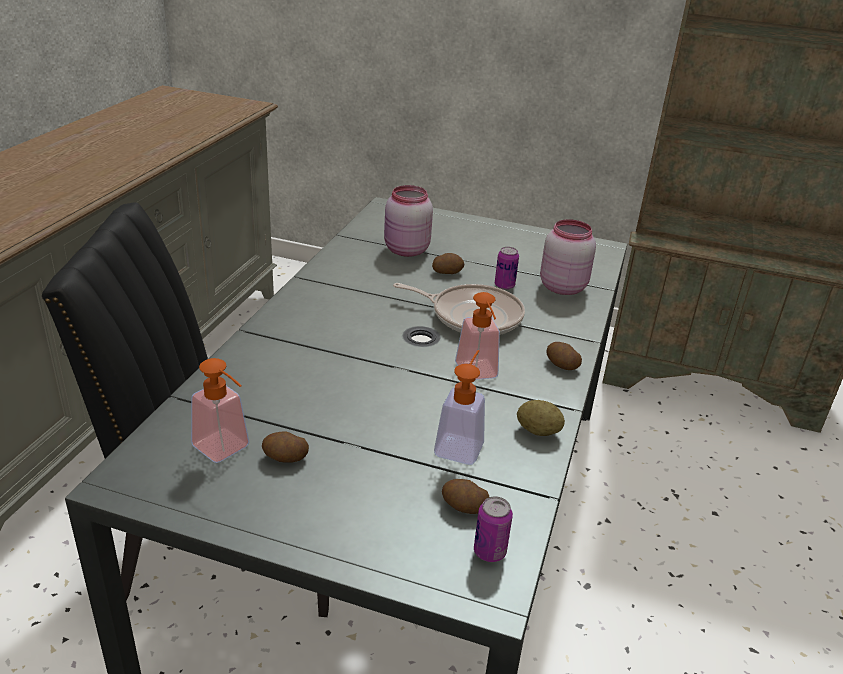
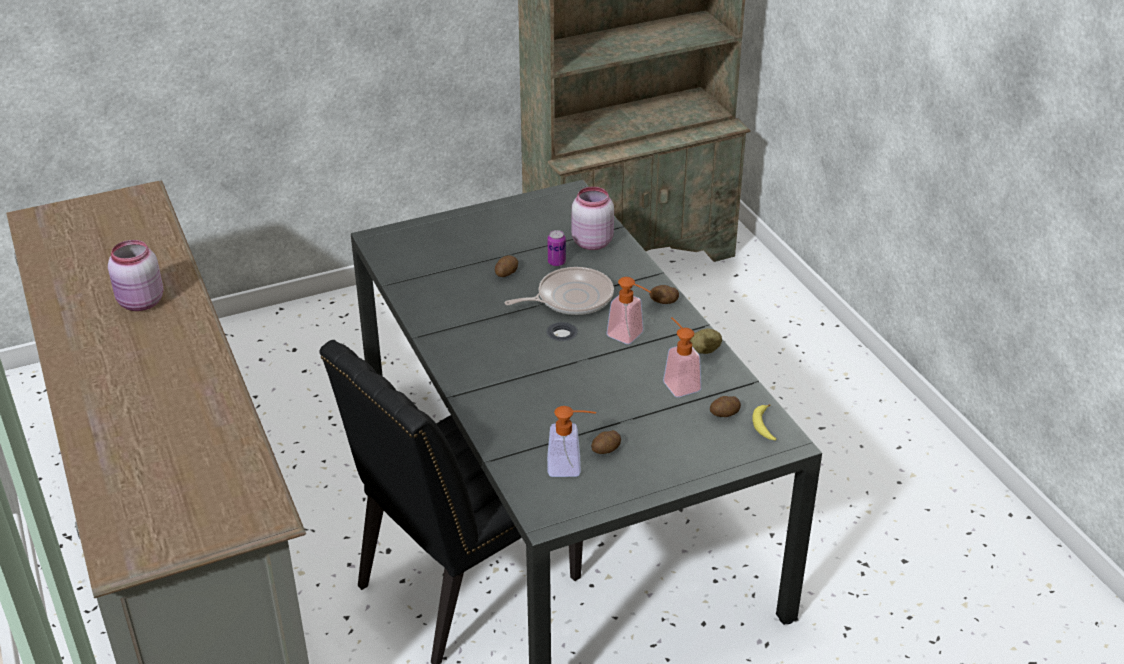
camera: 40 degrees left, 5 degrees up
pink jar [384,185,433,257] -> pink jar moved to [108,240,163,311]
can [474,496,513,562] -> banana [752,404,777,441]

